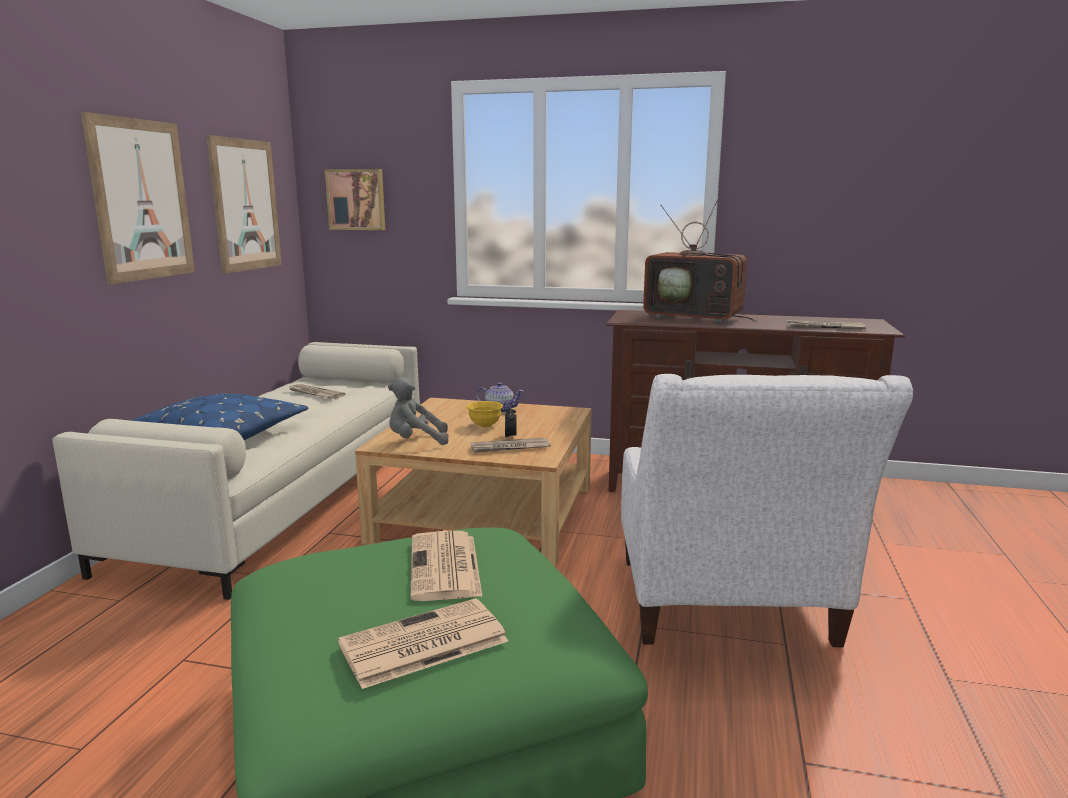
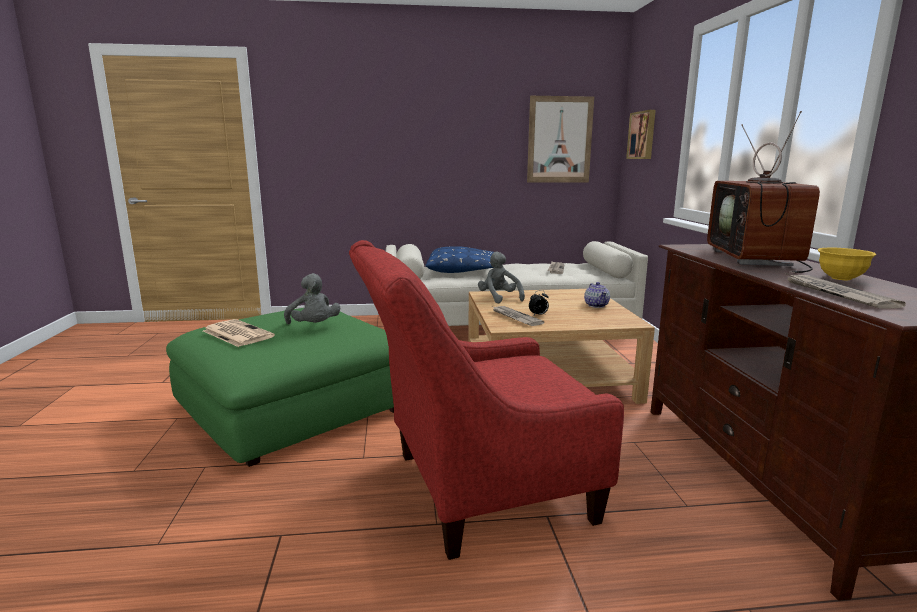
camera: 70 degrees right, 0 degrees up
picture [81,112,195,285] -> none
newspaper [411,531,482,601] -> grey plush toy [284,273,340,324]
yellow bowl [467,401,503,427] -> yellow bowl moved to [818,248,877,280]
white armchair [621,374,913,647] -> red armchair [349,240,624,560]

